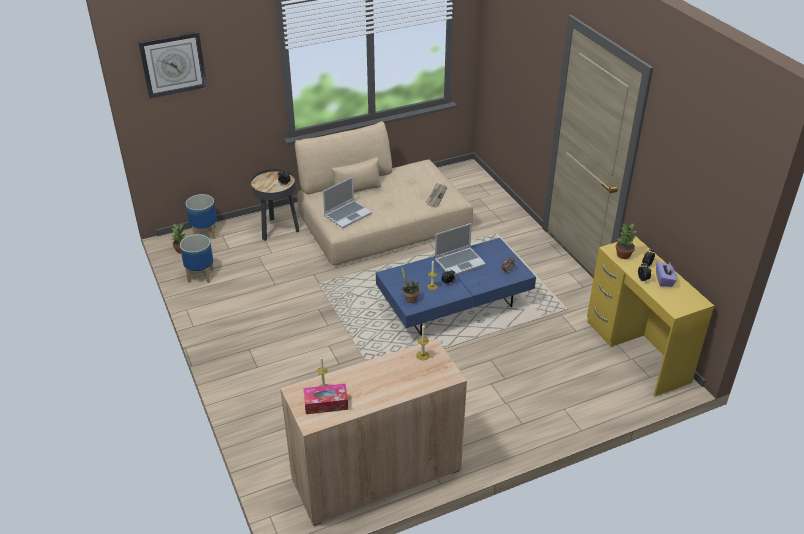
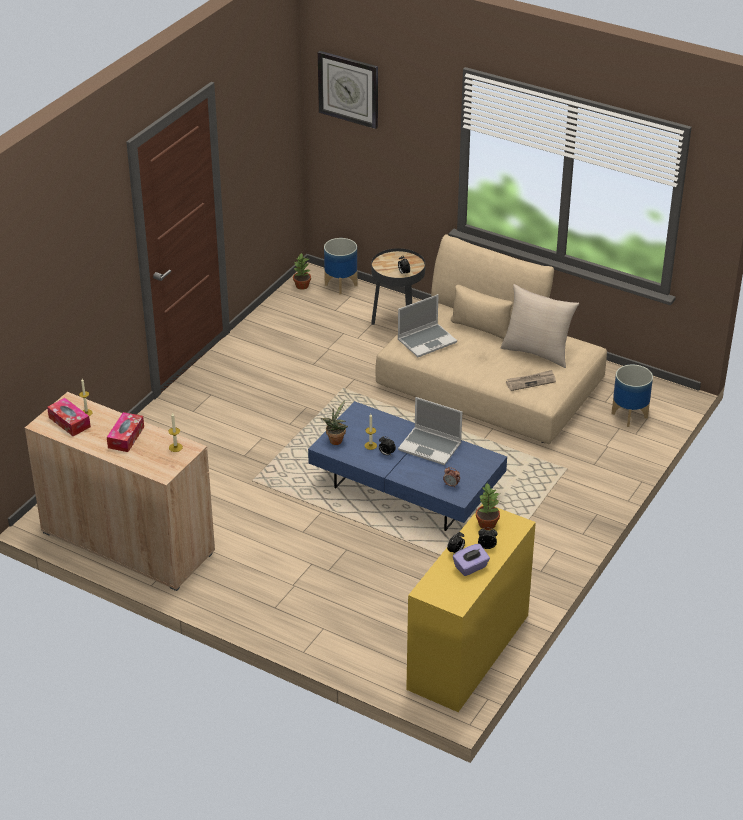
camera: 55 degrees right, 0 degrees up
planter [180,234,214,283] -> planter moved to [611,365,653,427]
laptop [323,177,372,228] -> laptop turned 45 degrees counterclockwise [398,294,457,357]
none -> tissue box [107,412,144,452]
none -> beige pillow [500,284,579,368]

